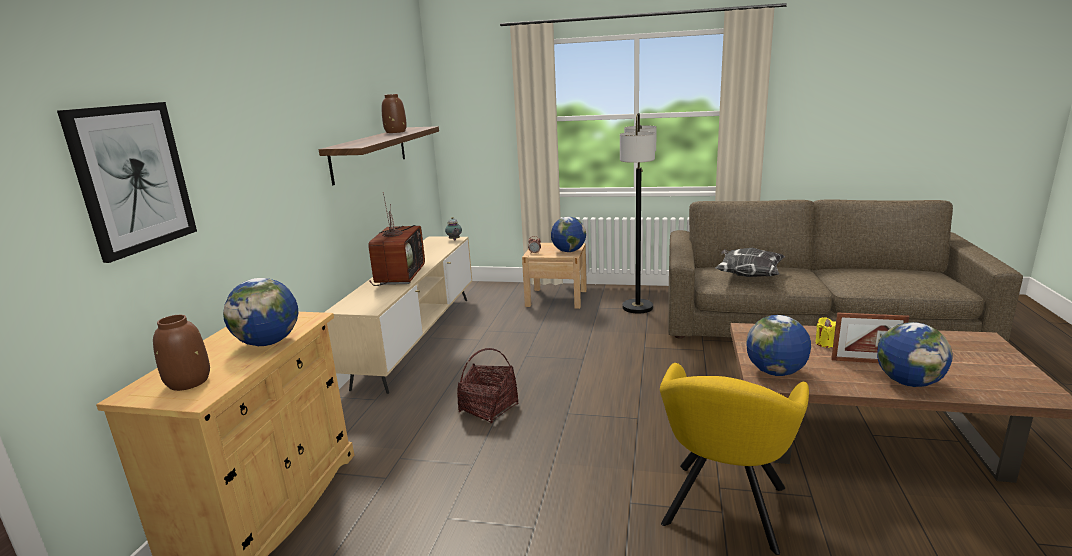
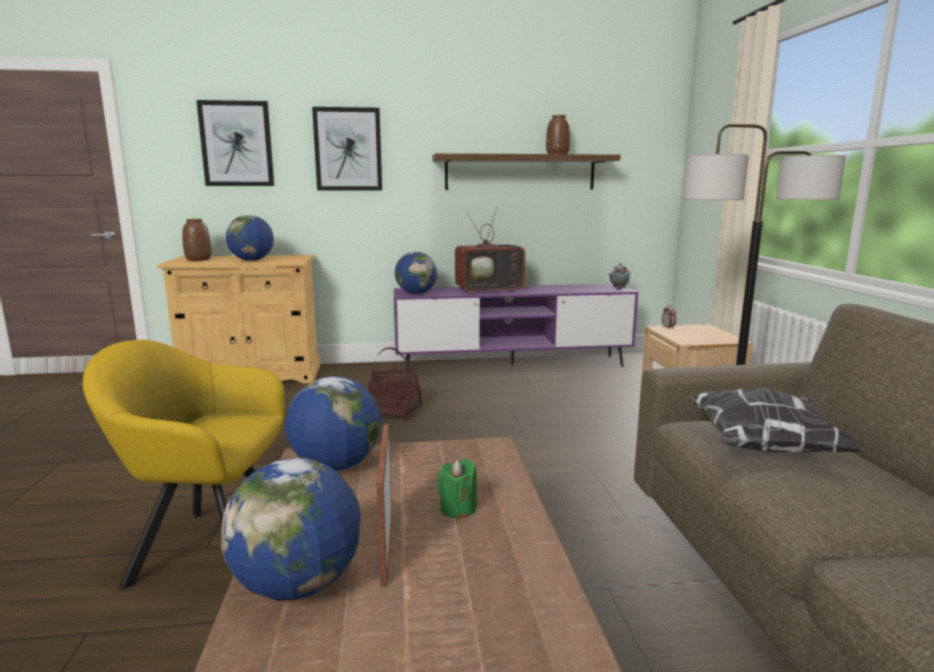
camera: 70 degrees right, 5 degrees down
beige tv stand [324,236,472,394] -> purple tv stand [394,284,638,370]
globe [551,217,586,252] -> globe moved to [395,251,437,294]
yellow candle [815,317,836,348] -> green candle [437,459,477,519]
none -> picture [312,107,382,191]

